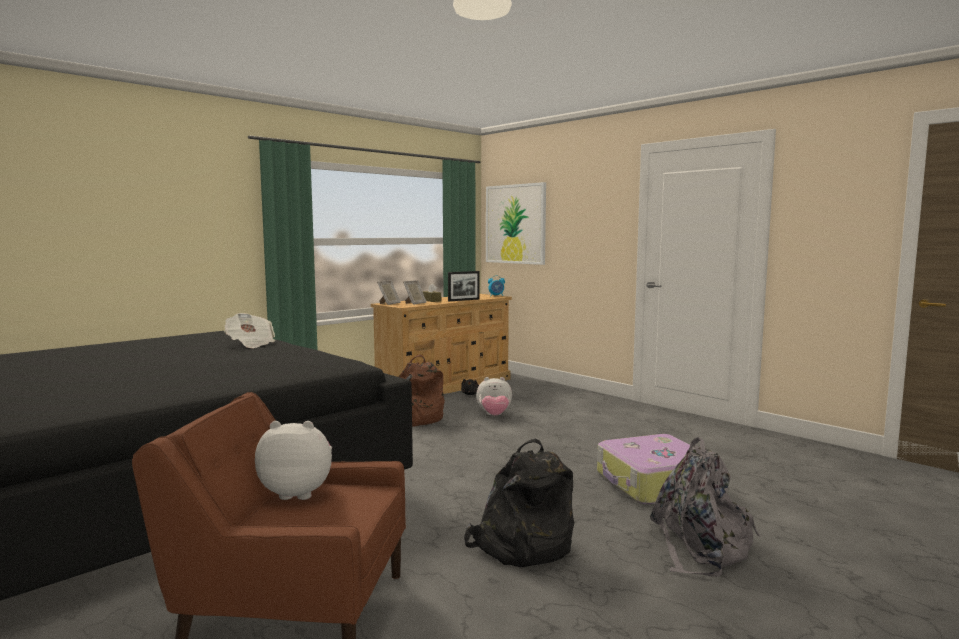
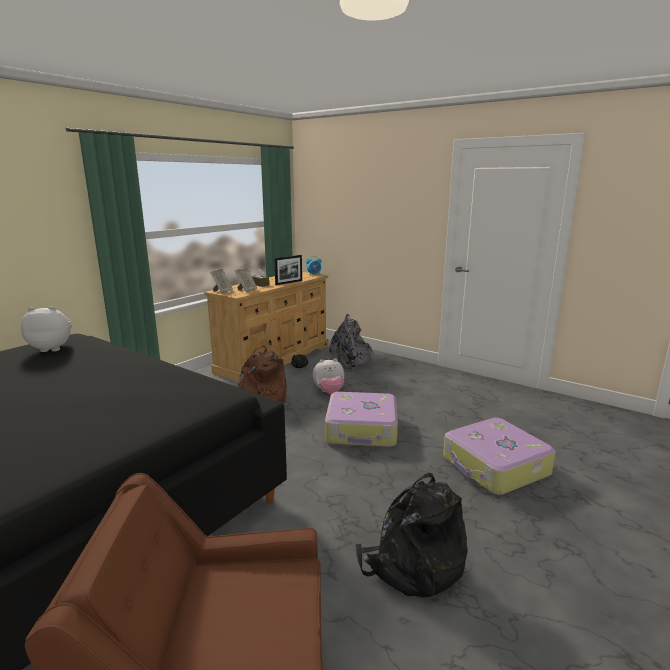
camera: 10 degrees left, 10 degrees up
newspaper [224,313,275,348] -> none
plush toy [255,421,332,500] -> plush toy moved to [21,306,72,352]
picture [486,182,546,265] -> none
grey backpack [650,437,760,577] -> grey backpack moved to [329,314,374,371]
none -> suitcase [325,392,398,447]

